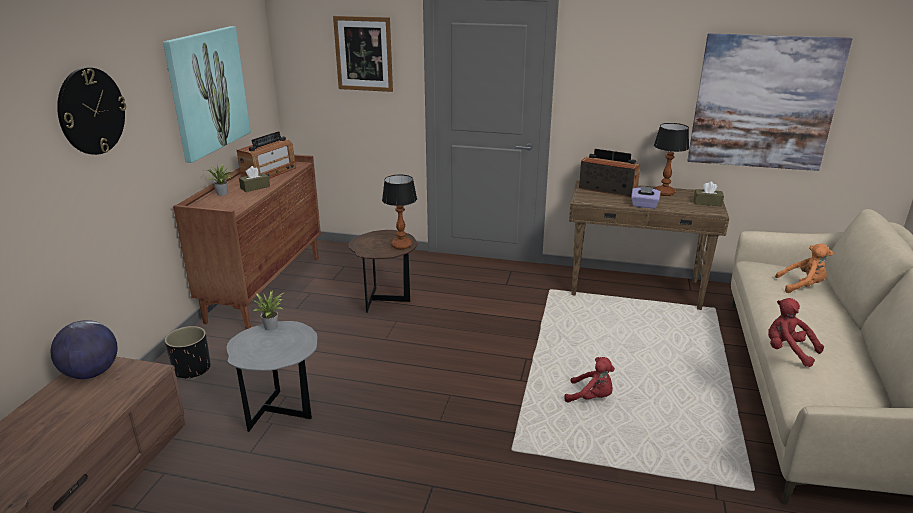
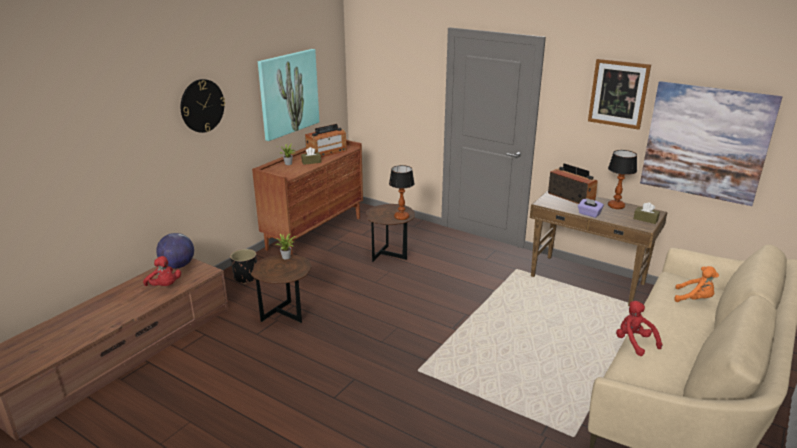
camera: 20 degrees right, 0 degrees up
grey side table [226,321,318,432] -> brown side table [251,254,312,323]
picture [333,16,393,92] -> picture moved to [588,59,651,130]
red plush toy [564,357,615,403] -> red plush toy moved to [143,256,181,286]

